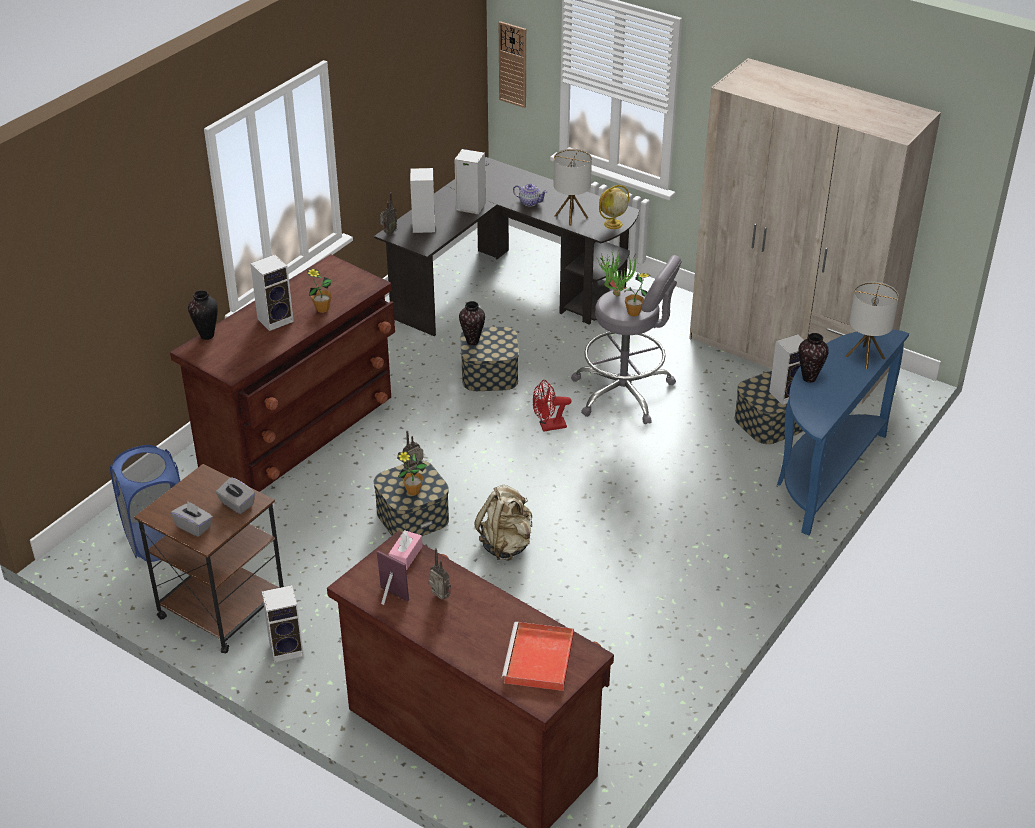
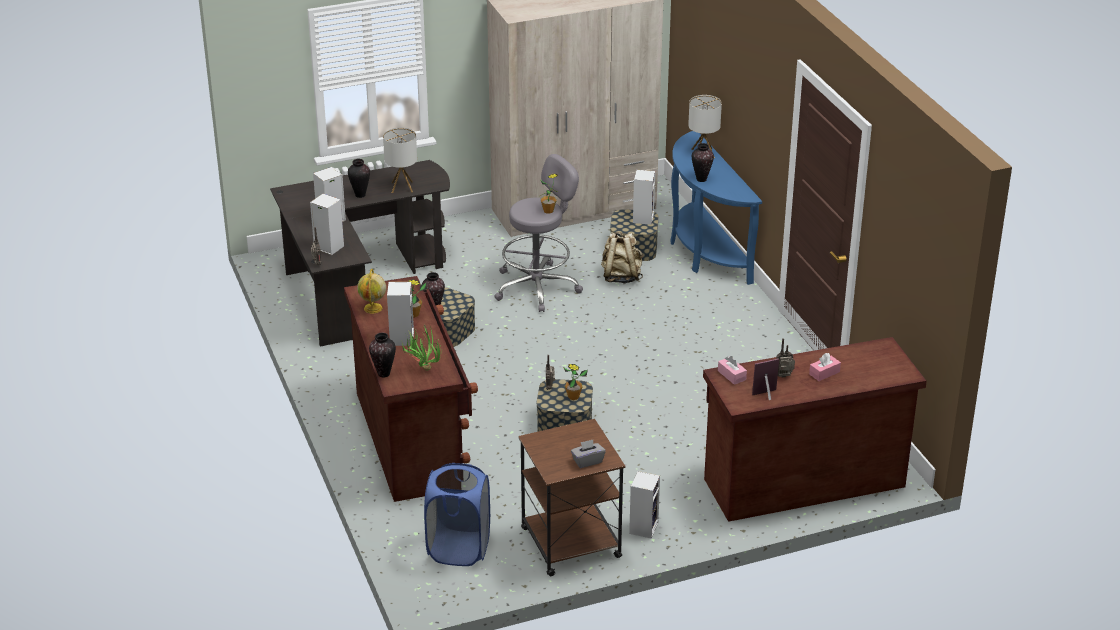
camera: 55 degrees left, 5 degrees down
grey tissue box [216,477,255,514] -> none
beige backpack [475,485,532,561] -> beige backpack moved to [601,232,643,283]
wall clock [499,21,526,108] -> none
red tray [502,622,574,691] -> none
teapot [513,184,547,206] -> vase [348,159,370,198]
red fan [532,380,571,432] -> none
potted plant [598,251,638,297] -> potted plant moved to [402,325,441,370]
globe [599,185,629,229] -> globe moved to [357,269,386,314]
none -> pink tissue box [809,353,841,381]

